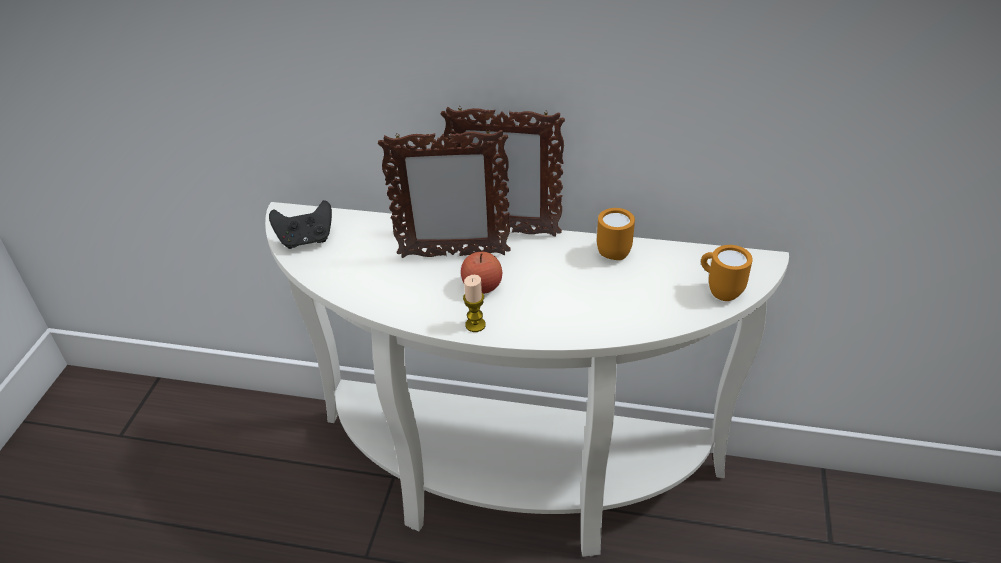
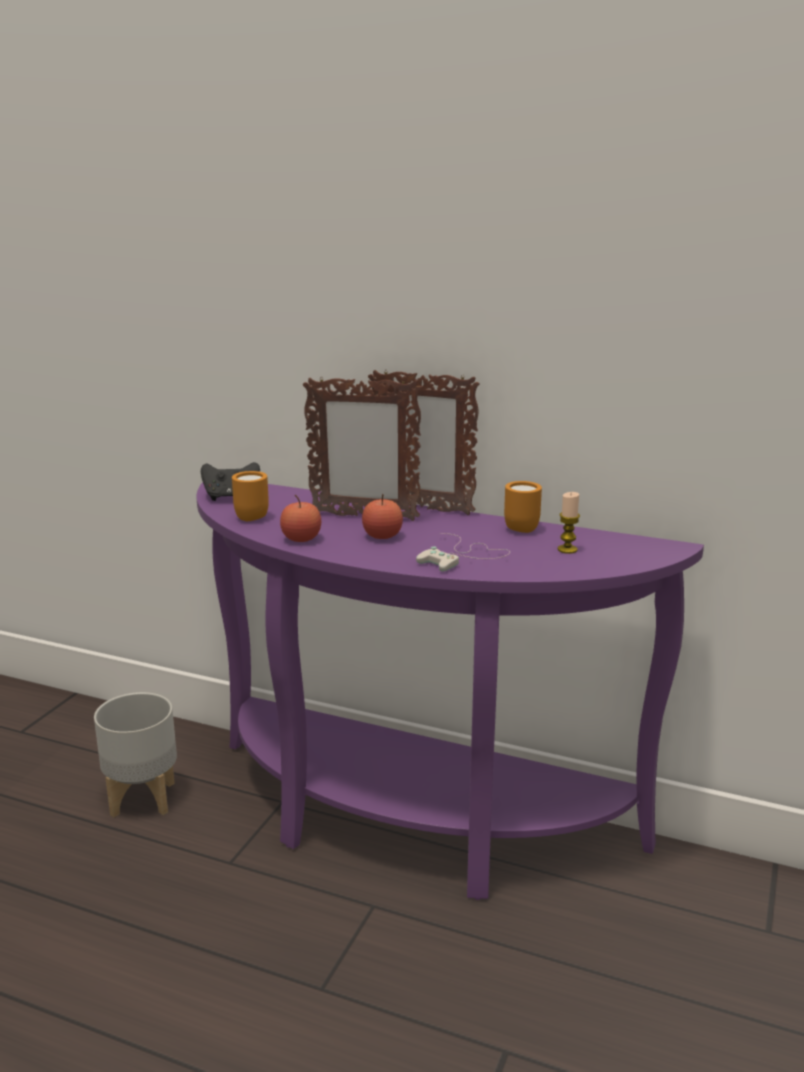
camera: 10 degrees right, 20 degrees down
white console table [265,202,789,557] -> purple console table [197,482,704,900]
candle [463,275,486,332] -> candle moved to [558,492,580,554]
orange mug [701,245,753,301] -> orange mug moved to [232,471,269,521]
none -> grey planter [94,692,177,818]
none -> apple [280,495,321,542]
none -> white game controller [416,533,510,572]

